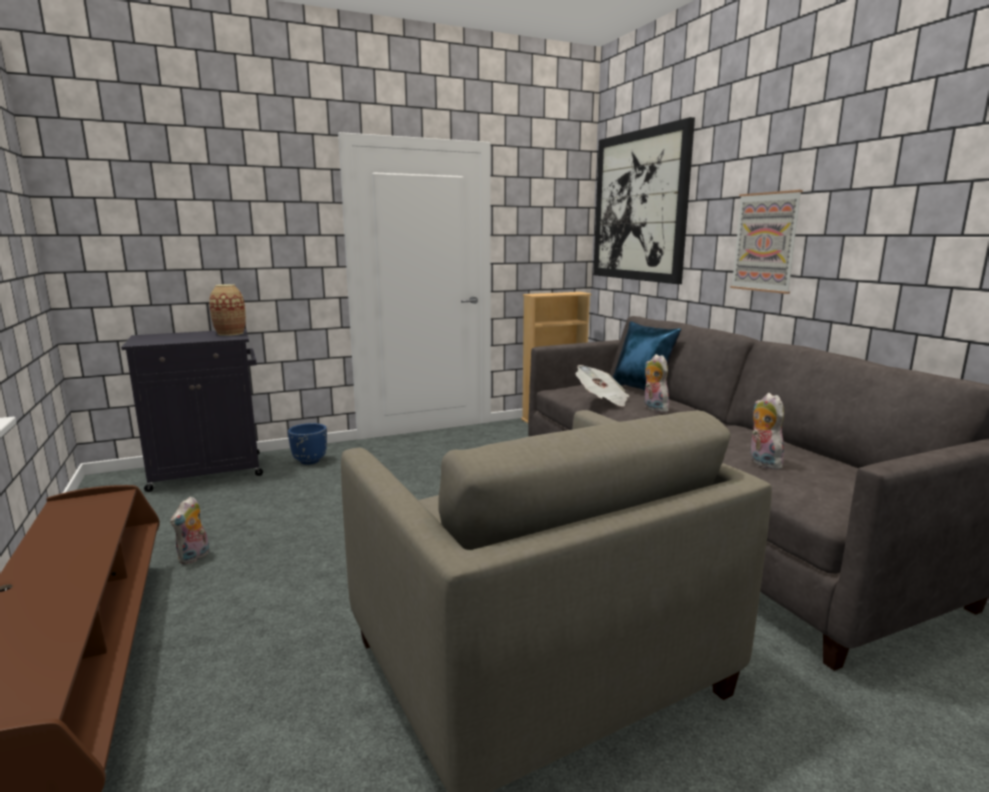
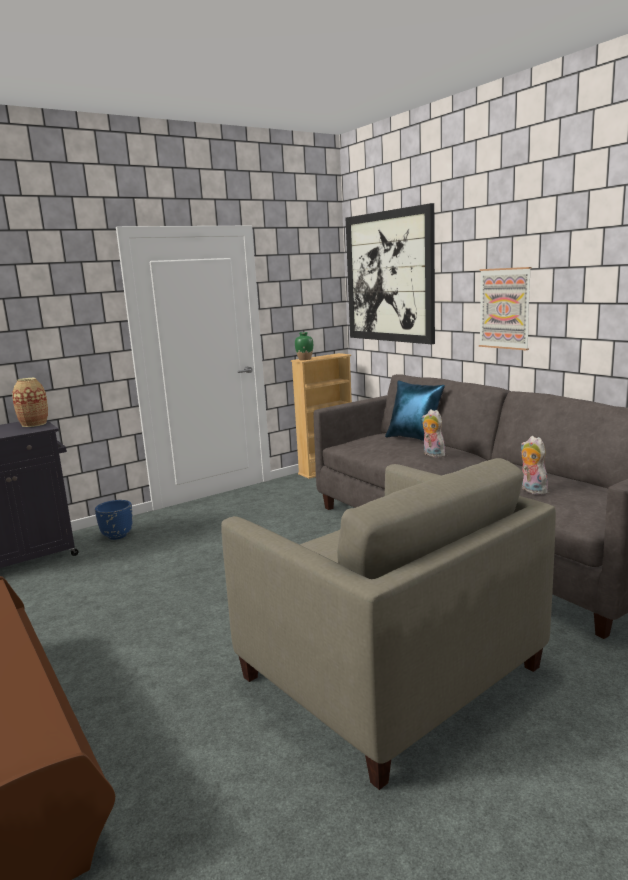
camera: 10 degrees left, 0 degrees up
plush toy [170,496,209,564] -> none
newspaper [575,365,629,407] -> none
none -> green vase [295,332,313,360]

